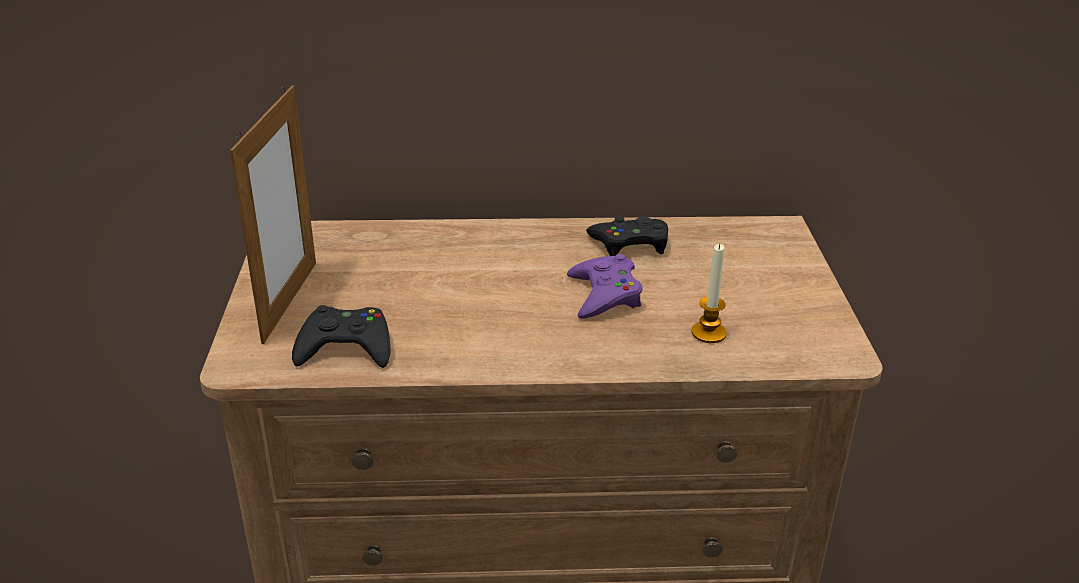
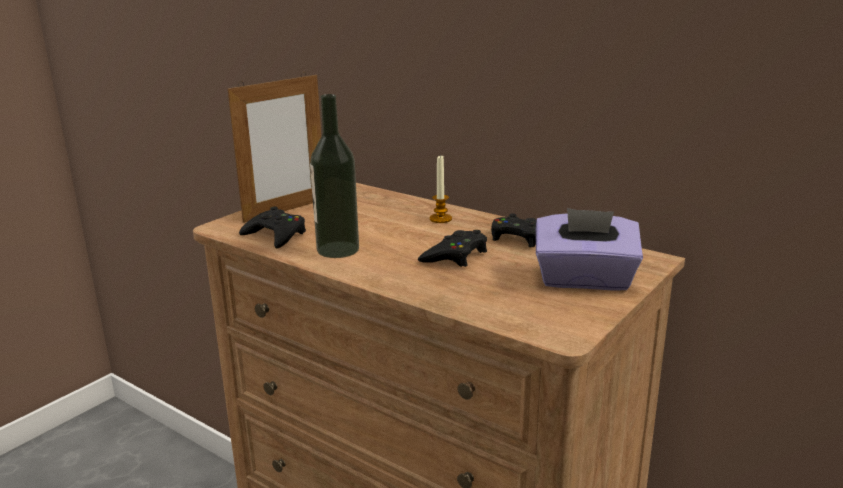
camera: 40 degrees right, 10 degrees down
purple game controller [567,254,642,319] -> black game controller [418,230,487,267]
candle [691,244,727,343] -> candle moved to [430,155,452,223]
none -> bottle [310,94,359,258]
none -> purple tissue box [536,208,643,291]

